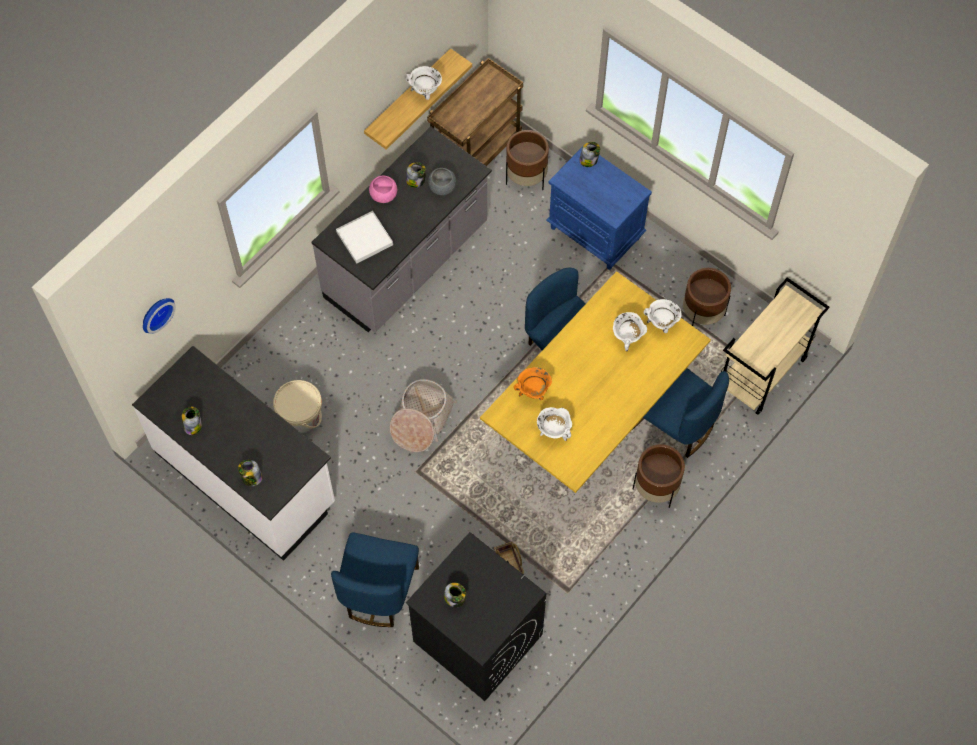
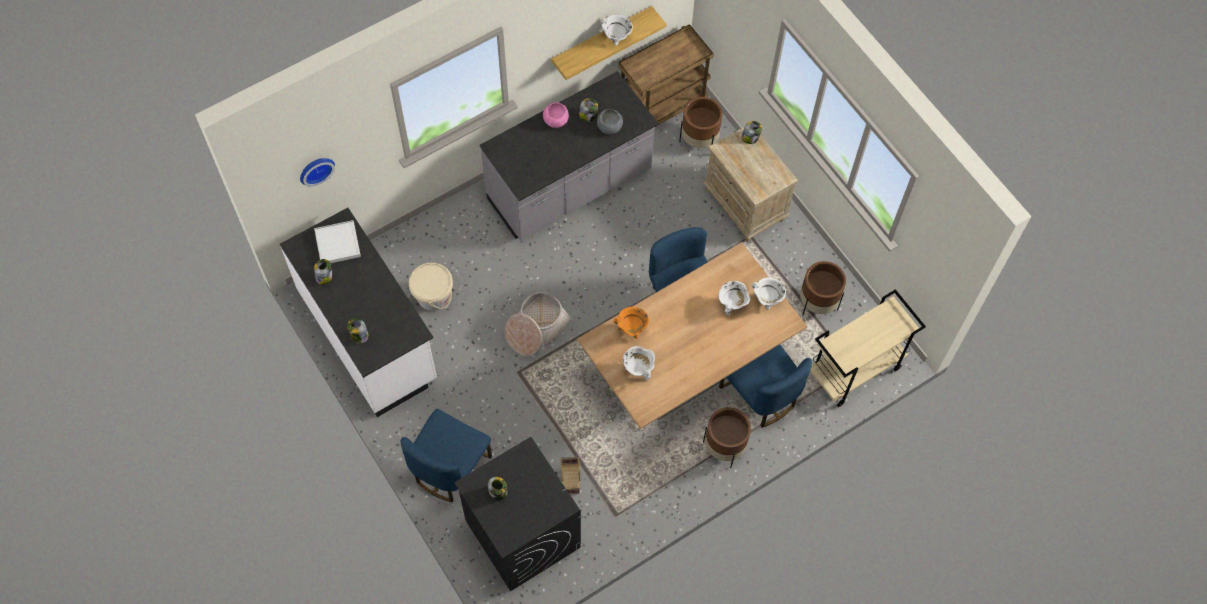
camera: 15 degrees right, 0 degrees up
white tray [336,211,393,264] -> white tray moved to [314,220,361,263]
yellow dining table [480,271,711,493] -> brown dining table [577,243,807,429]
blue nightstand [546,147,652,270] -> beige nightstand [703,127,798,241]

